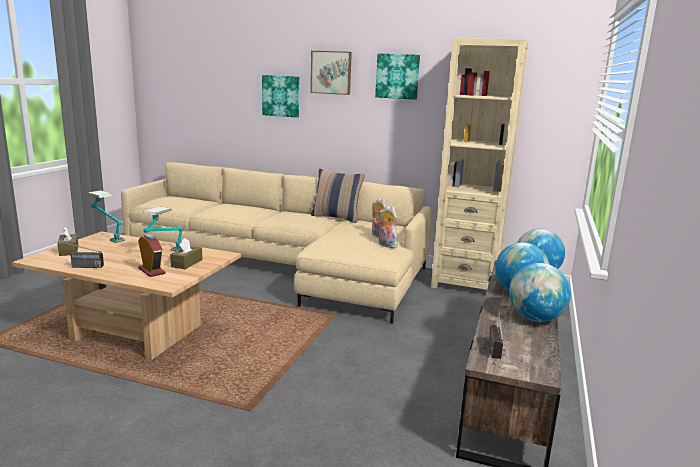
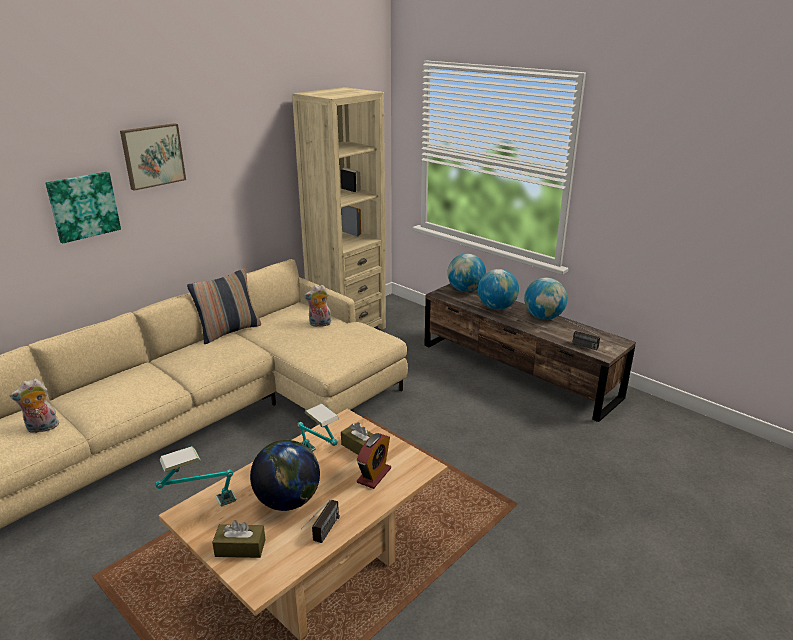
camera: 65 degrees left, 10 degrees up
alarm clock [138,234,165,277] -> alarm clock turned 135 degrees clockwise [357,433,391,489]
picture [375,54,420,100] -> none
plush toy [378,205,398,248] -> plush toy moved to [10,378,59,433]
none -> globe [250,440,320,511]

